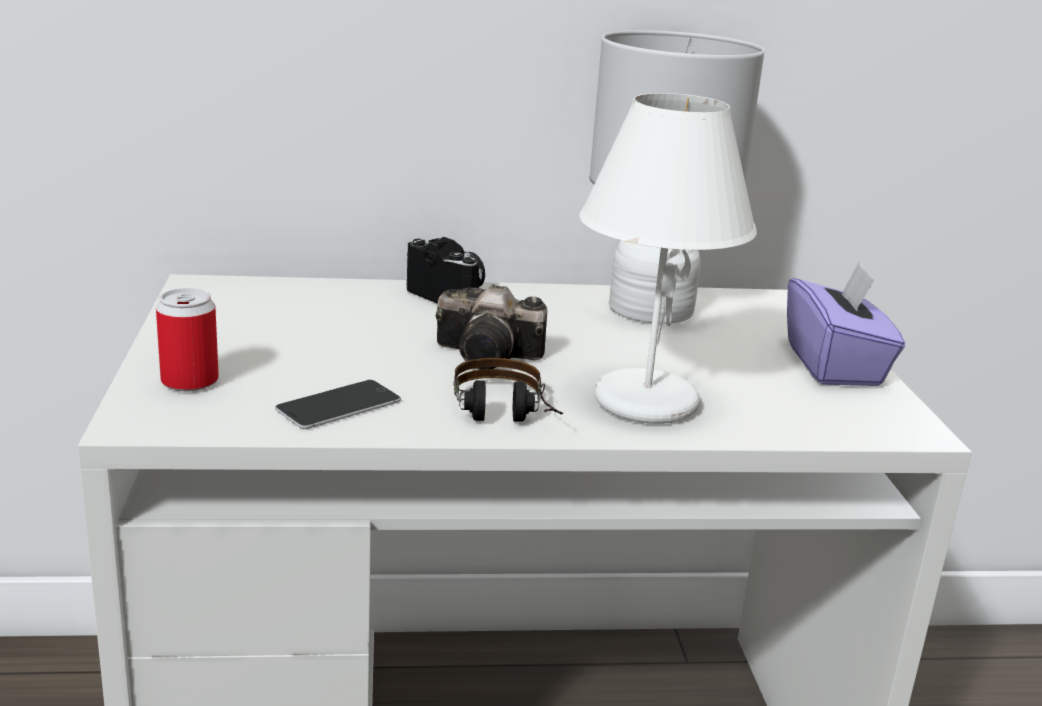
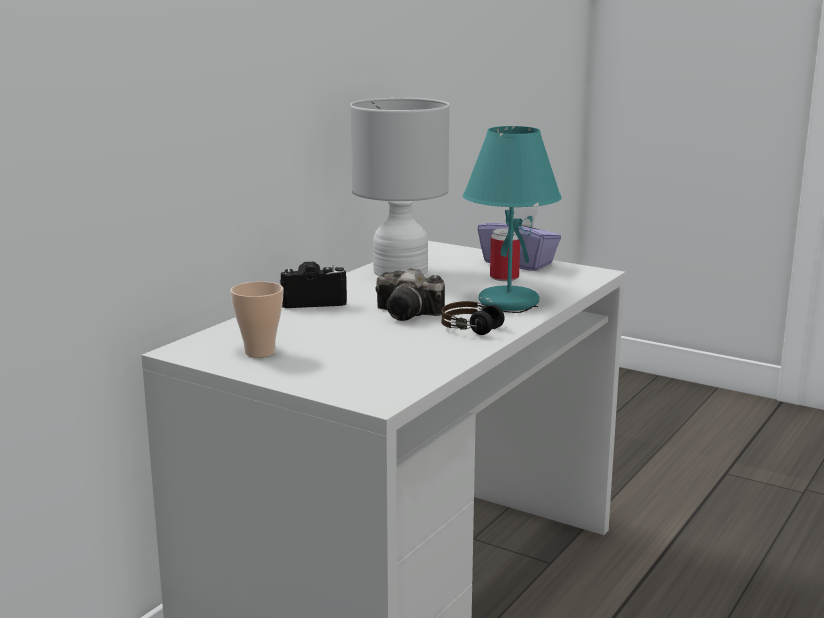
camera: 50 degrees left, 5 degrees down
can [156,288,219,391] -> can moved to [490,228,520,281]
phone [275,380,401,429] -> none
camera [436,284,547,370] -> camera turned 60 degrees clockwise [375,268,445,321]
white table lamp [579,93,757,424] -> turquoise table lamp [463,126,562,311]
none -> cup [230,281,284,358]

